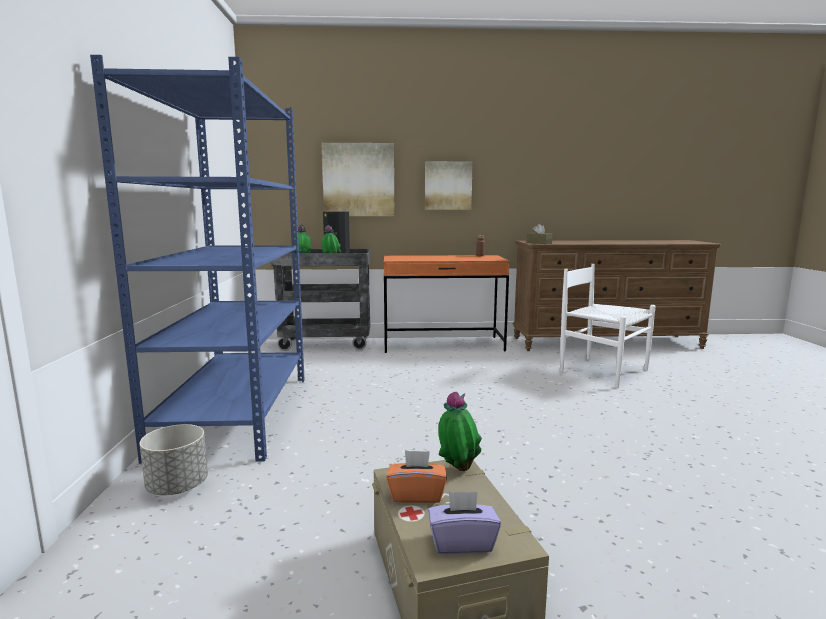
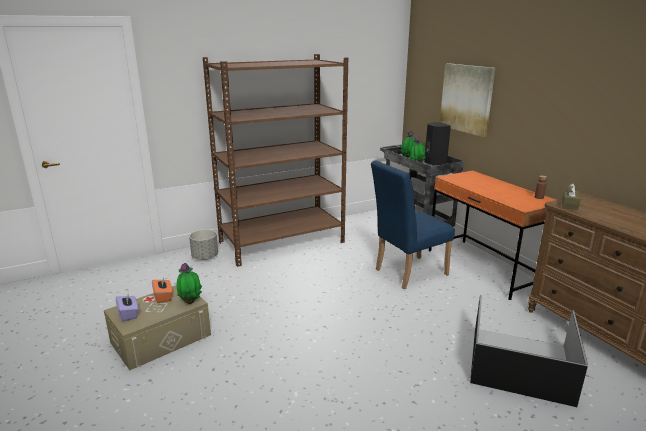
camera: 65 degrees right, 10 degrees up
blue bookcase [90,55,305,464] -> brown bookcase [203,54,348,267]
picture [425,161,473,210] -> none
white chair [560,264,656,388] -> black storage box [470,295,588,407]
none -> blue chair [371,160,455,289]

